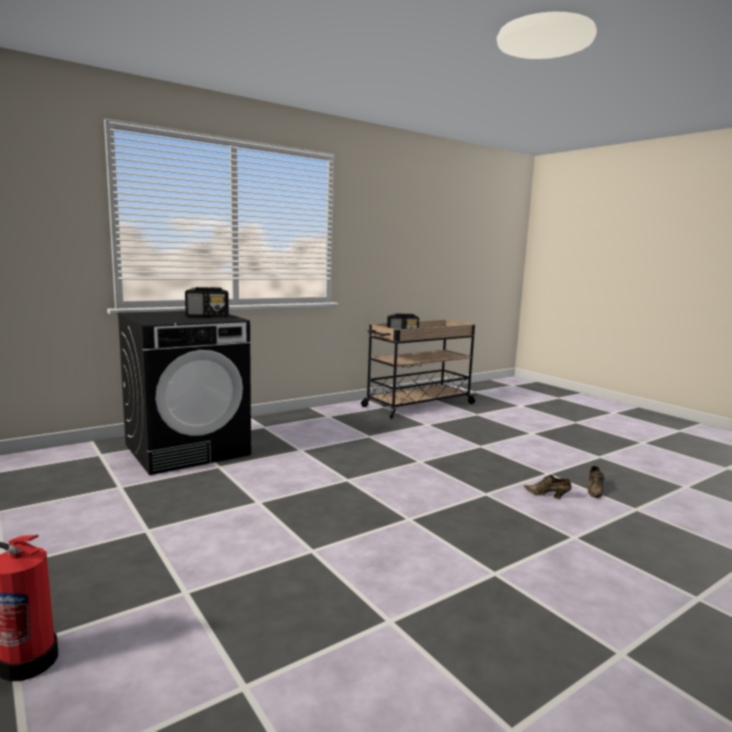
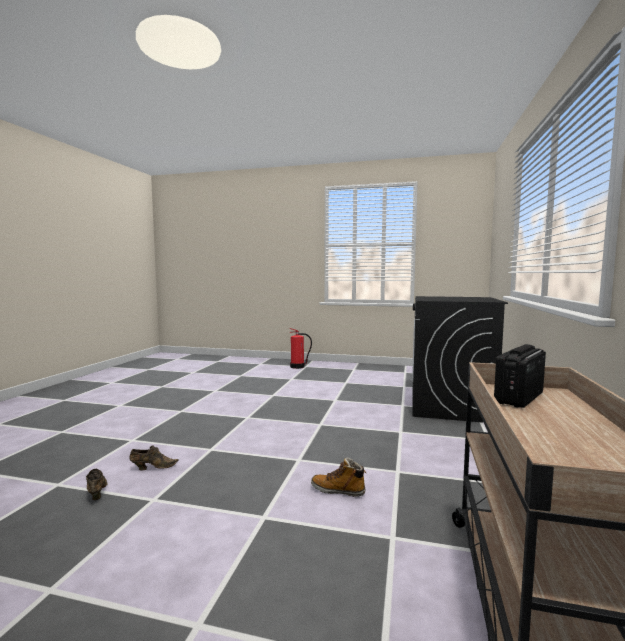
camera: 140 degrees right, 5 degrees down
radio [185,287,229,317] -> none
none -> boot [311,457,367,497]

